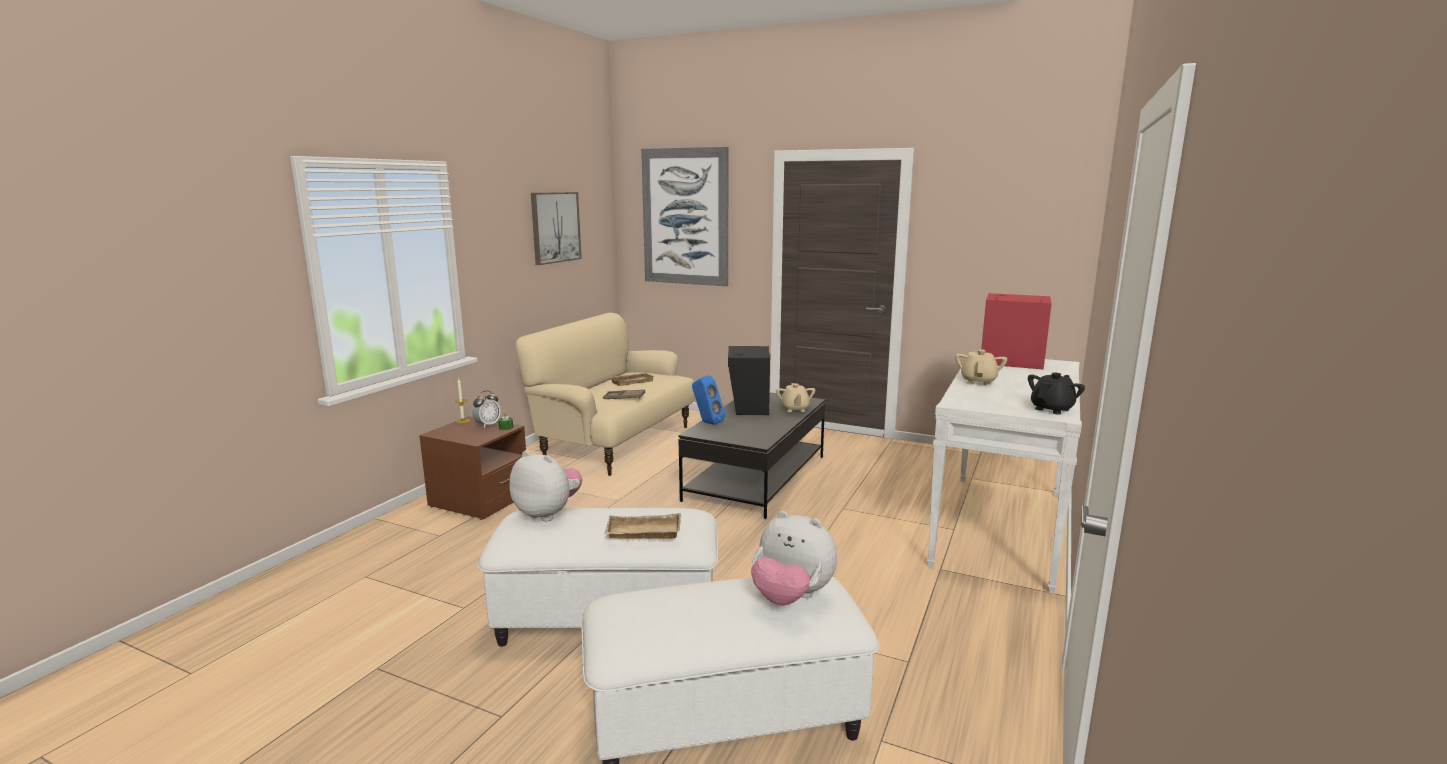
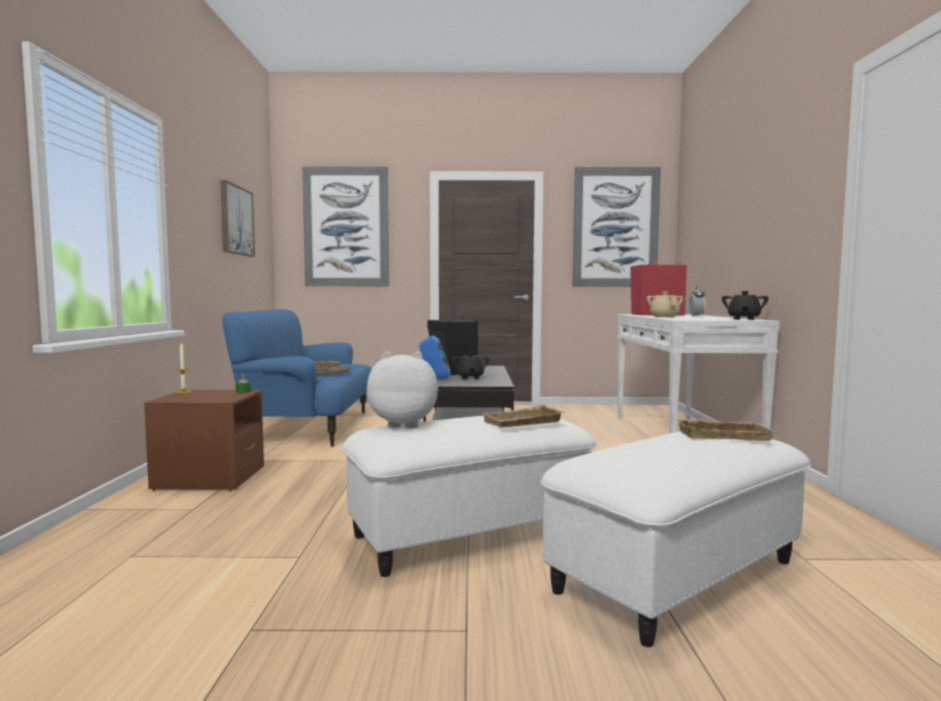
camera: 25 degrees left, 10 degrees down
alarm clock [472,390,501,428] -> alarm clock moved to [689,285,705,317]
beige sofa [515,313,695,476] -> blue sofa [222,309,372,447]
plush toy [751,511,837,606] -> beige tray [676,419,774,441]
beige teapot [776,383,815,412] -> none
none -> black teapot [452,353,489,379]
none -> picture [572,167,661,287]

